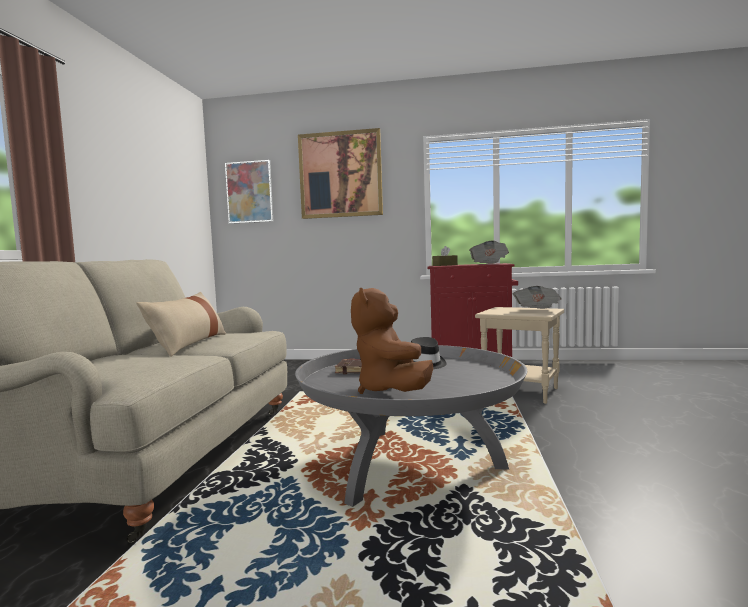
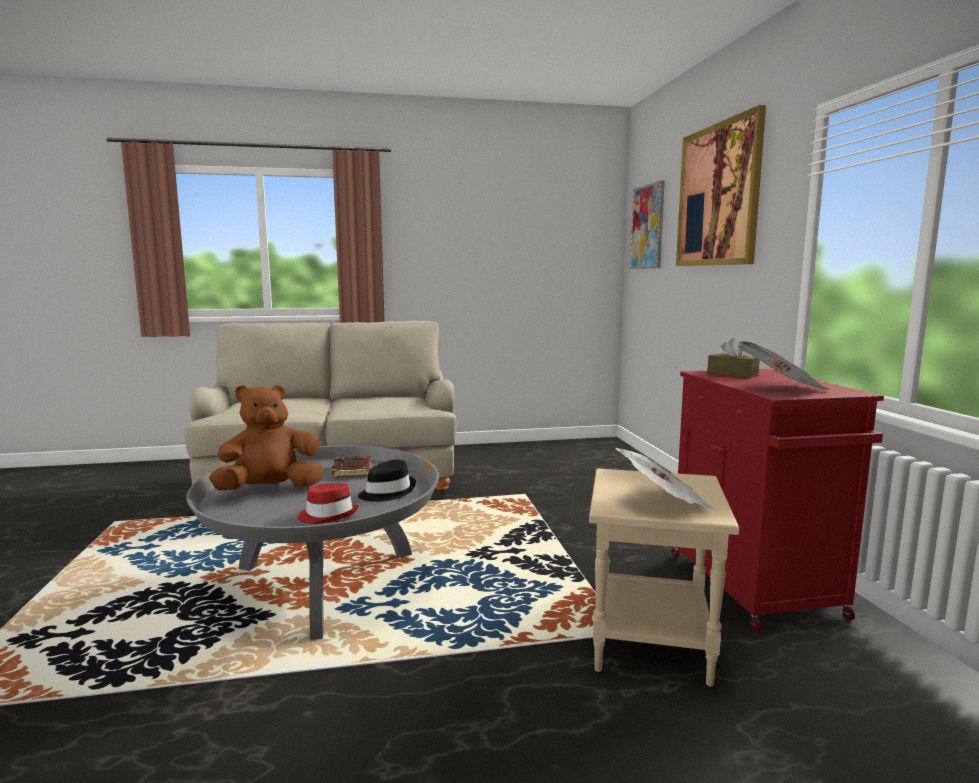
camera: 70 degrees right, 5 degrees up
beige pillow [136,292,226,357] -> none
none -> red hat [298,483,359,524]

